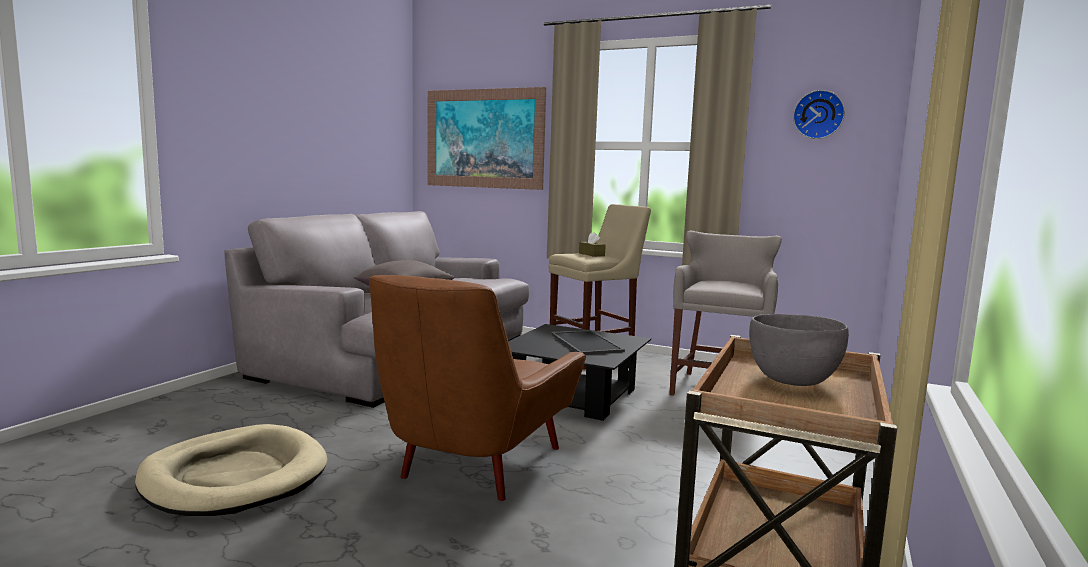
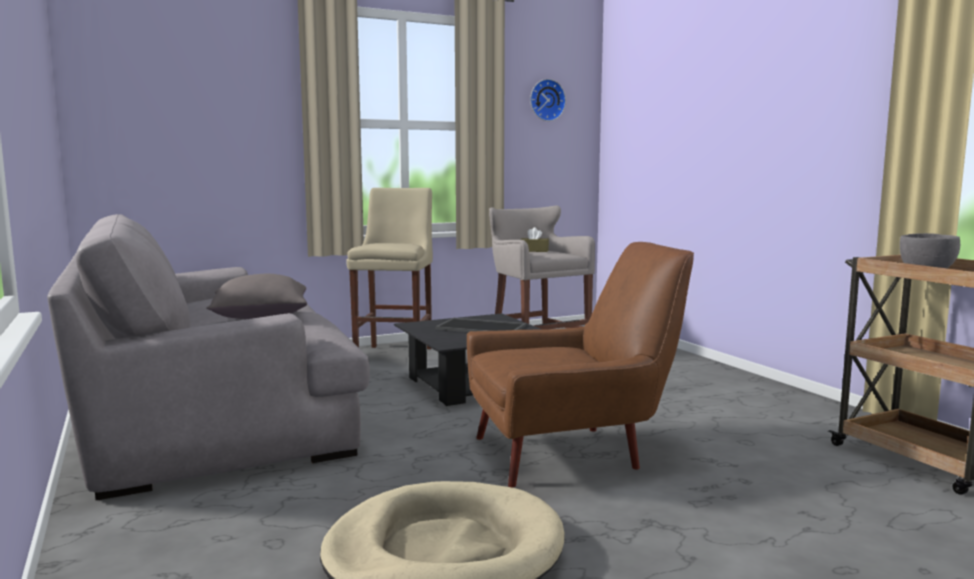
camera: 50 degrees left, 0 degrees up
brown armchair [369,275,586,501] -> brown armchair turned 75 degrees counterclockwise [467,242,694,487]
picture [427,87,546,190] -> none
brown tissue box [579,232,606,257] -> brown tissue box moved to [520,227,549,252]

